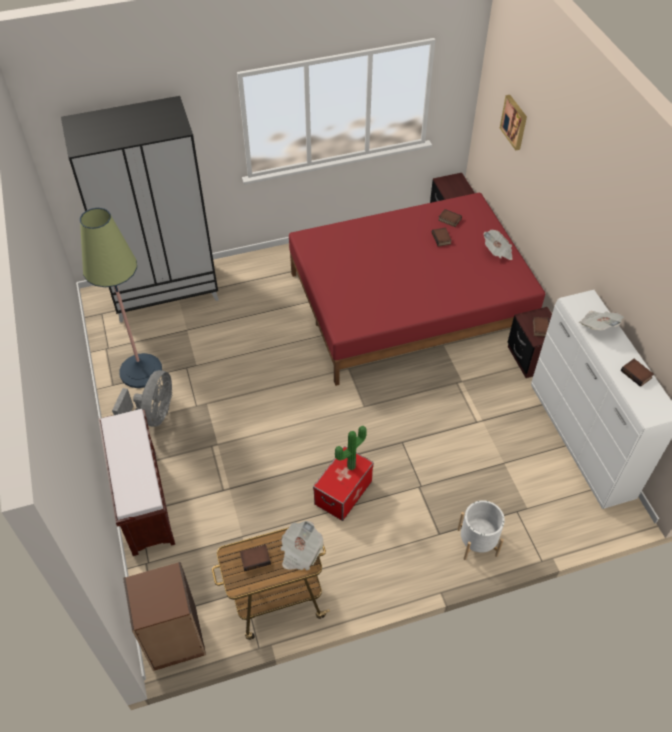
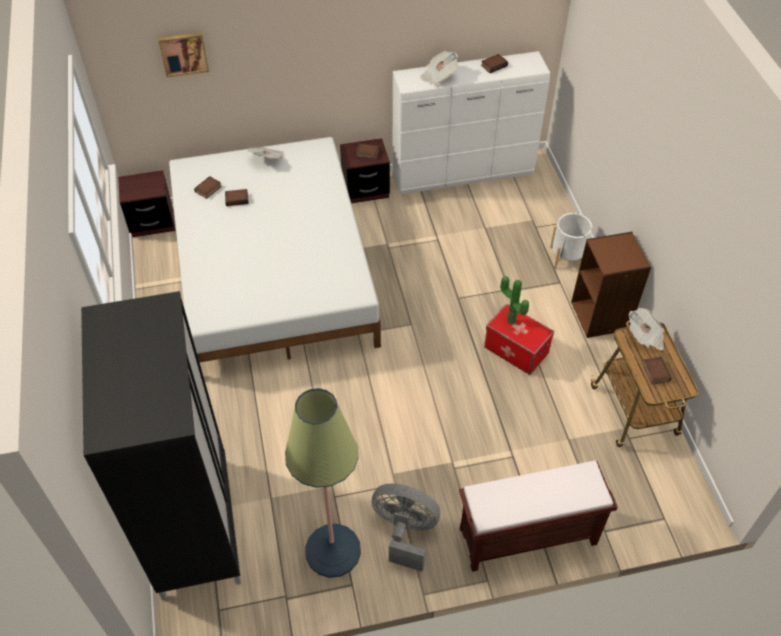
camera: 85 degrees left, 0 degrees up
brown bookcase [123,562,206,671] -> brown bookcase moved to [571,232,651,338]
red bed [289,193,545,386] -> white bed [169,137,381,362]

